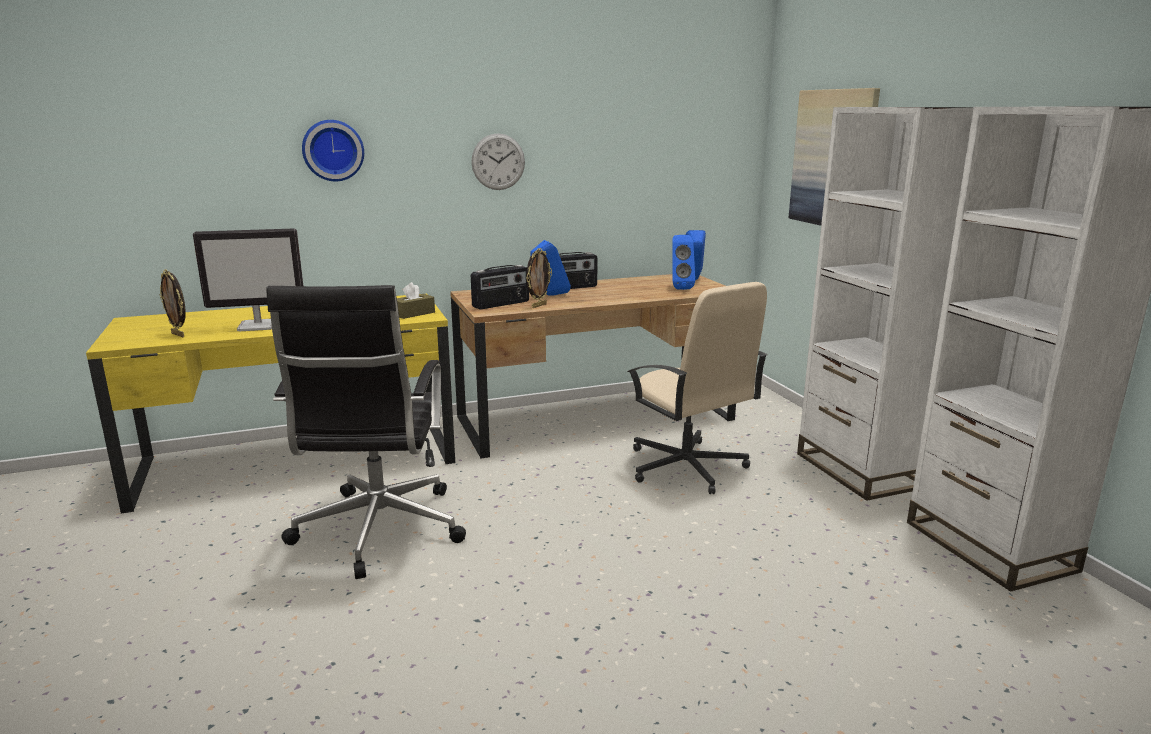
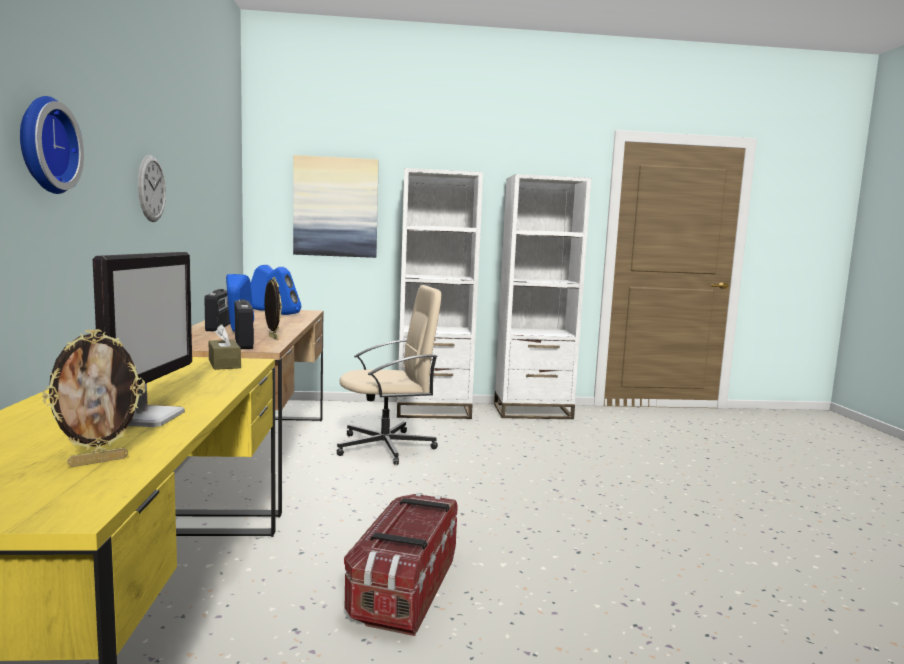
camera: 75 degrees left, 10 degrees down
black office chair [266,285,466,579] -> storage box [344,493,458,636]

